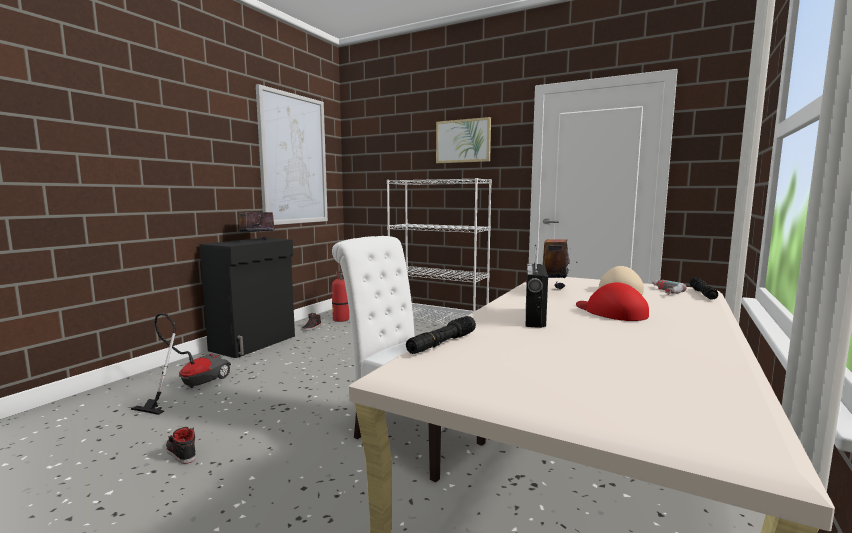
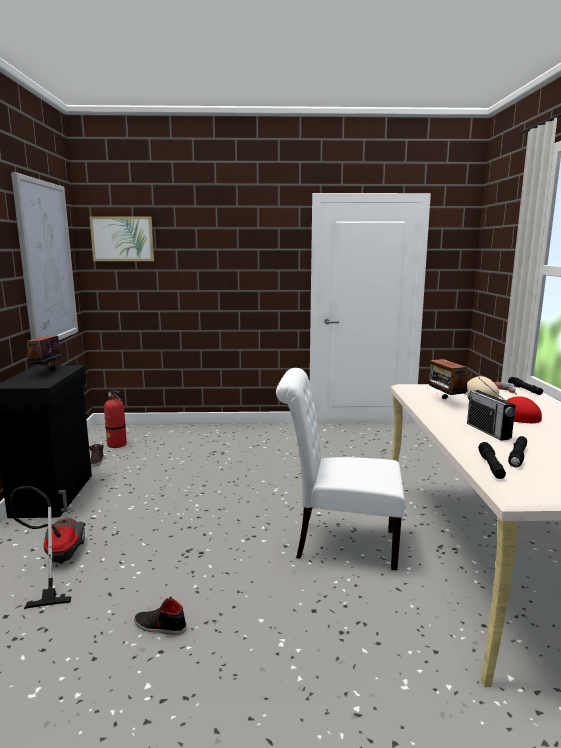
camera: 30 degrees left, 5 degrees up
white bookcase [387,178,492,325] -> none
picture [436,117,491,163] -> picture moved to [89,216,154,261]
none -> black flashlight [508,436,527,468]

